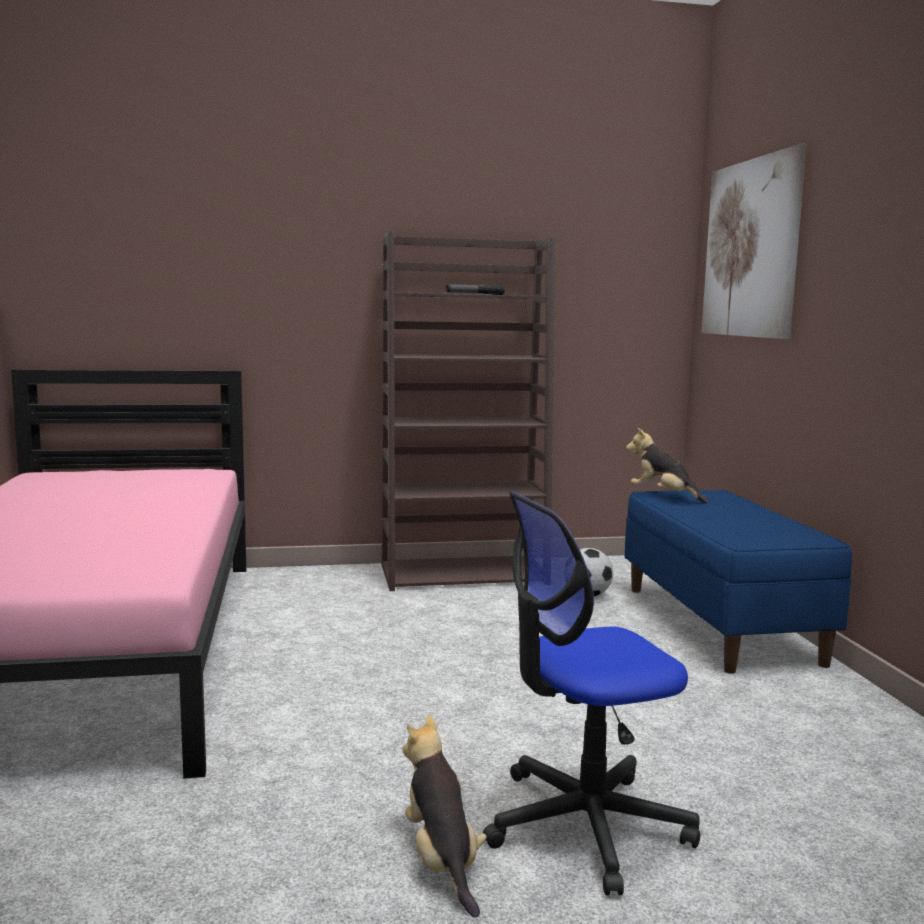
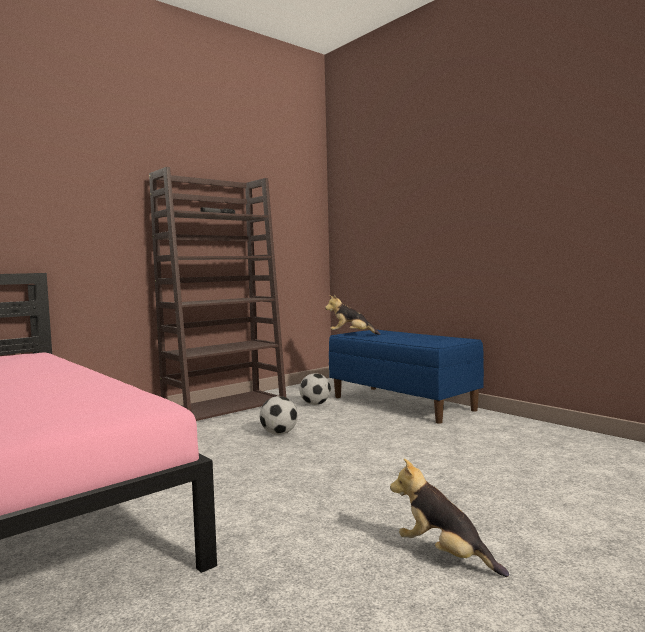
camera: 30 degrees left, 5 degrees down
office chair [483,491,700,896] -> none
picture [701,144,807,339] -> none
none -> football [259,396,298,435]

